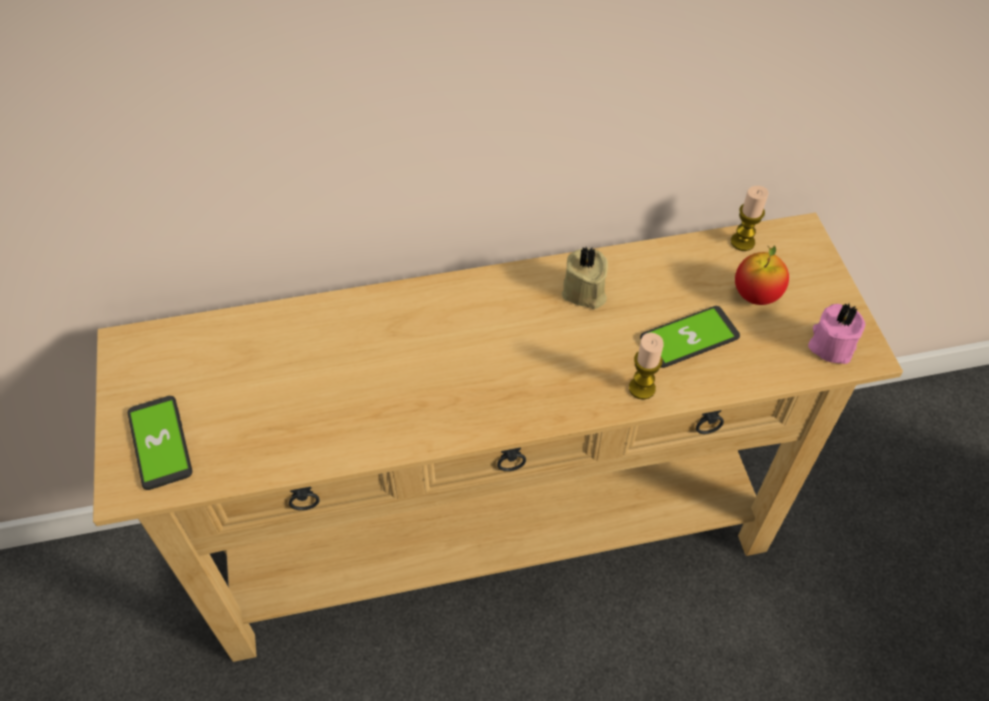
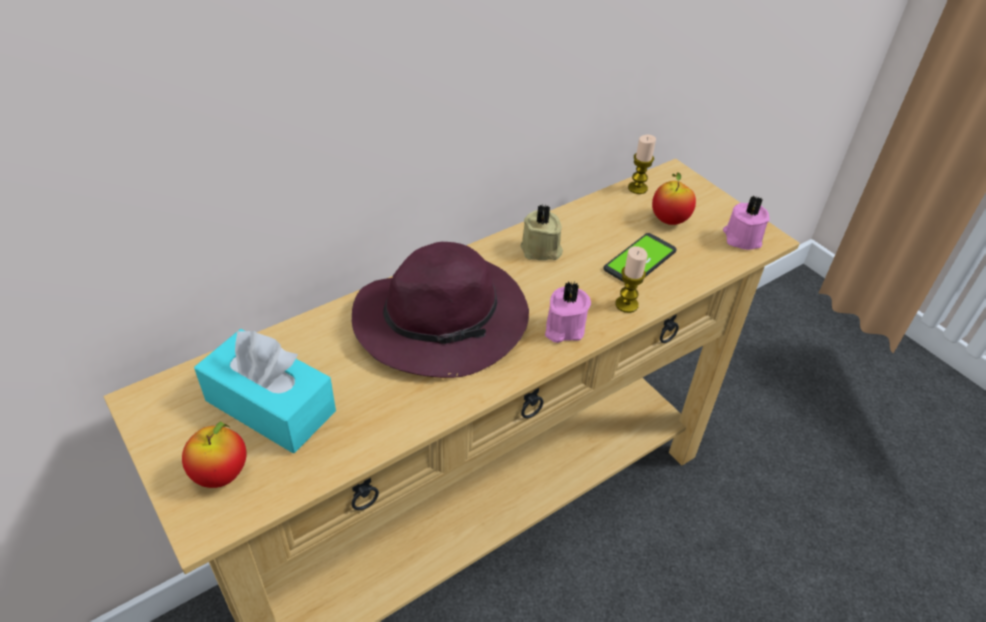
camera: 25 degrees left, 10 degrees down
phone [128,396,192,490] -> apple [182,422,247,488]
none -> turquoise tissue box [194,329,336,453]
none -> purple hat [352,242,529,378]
none -> pink candle [545,281,591,343]

